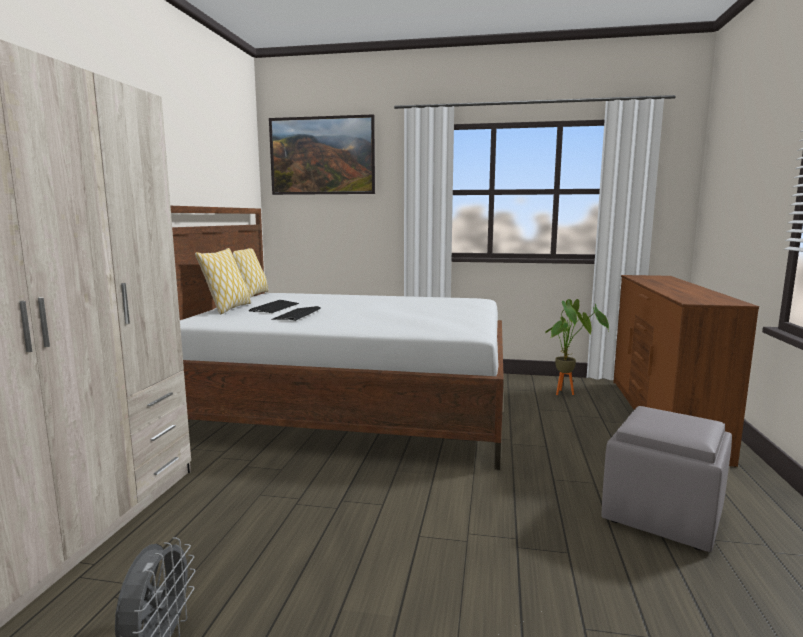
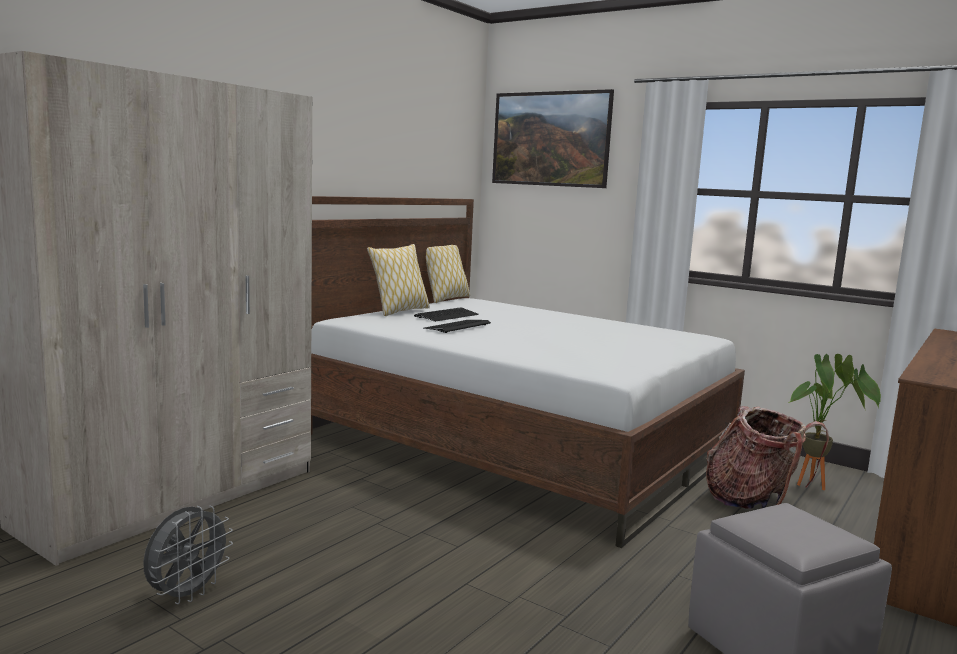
camera: 25 degrees right, 0 degrees up
none -> backpack [706,406,829,509]

